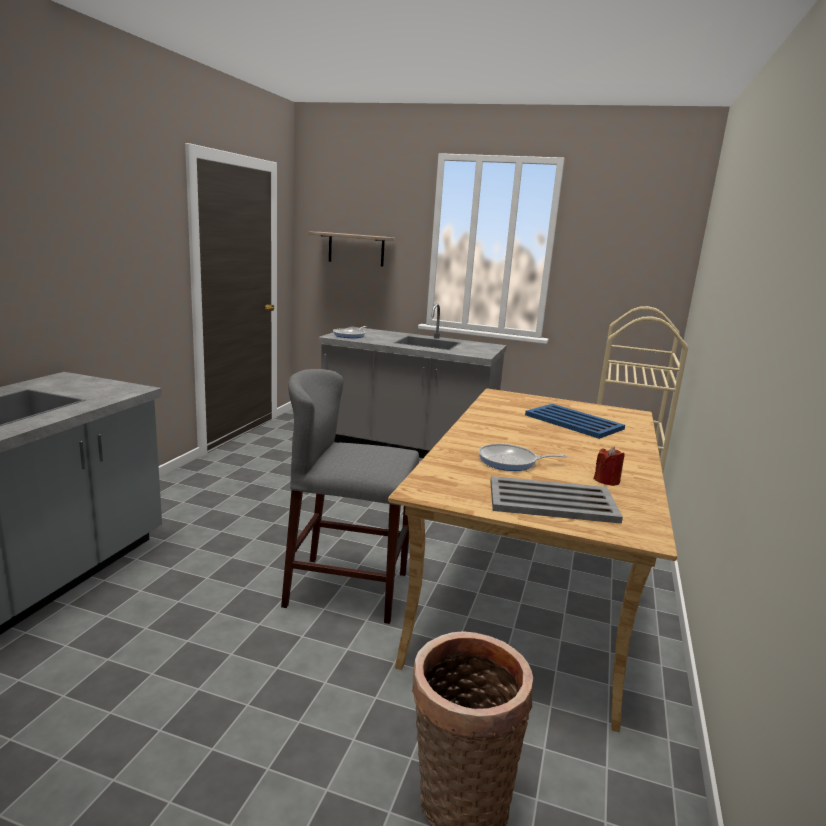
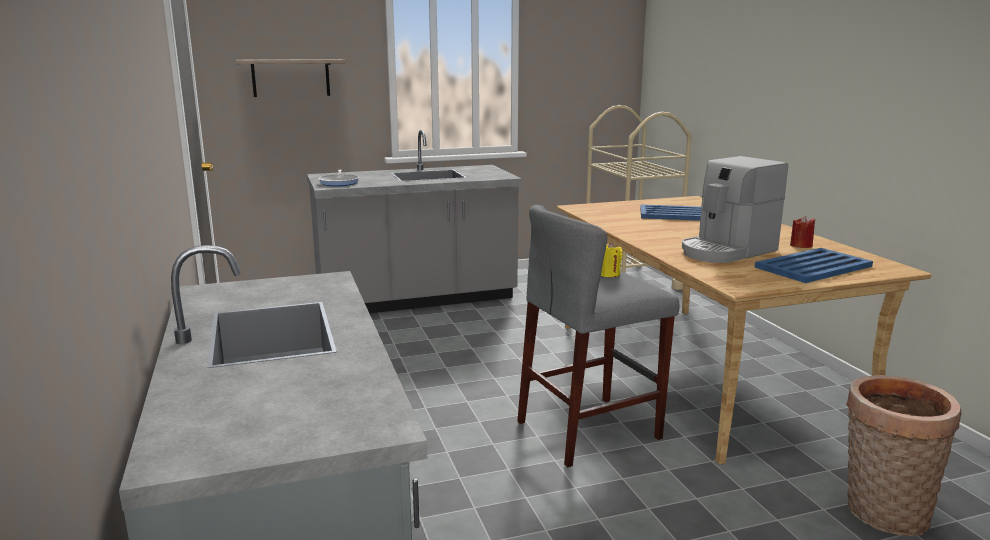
camera: 35 degrees left, 0 degrees up
frying pan [479,444,567,471] -> coffee machine [682,156,788,263]
grey tray [490,476,623,524] -> blue tray [755,248,873,283]
none -> yellow candle [601,243,623,277]

